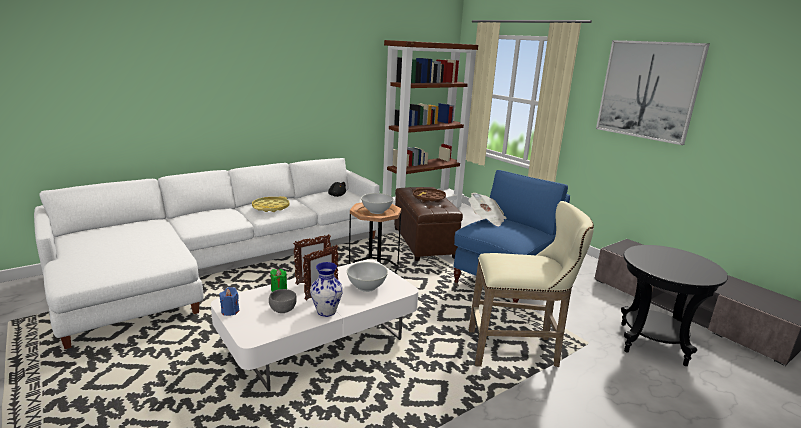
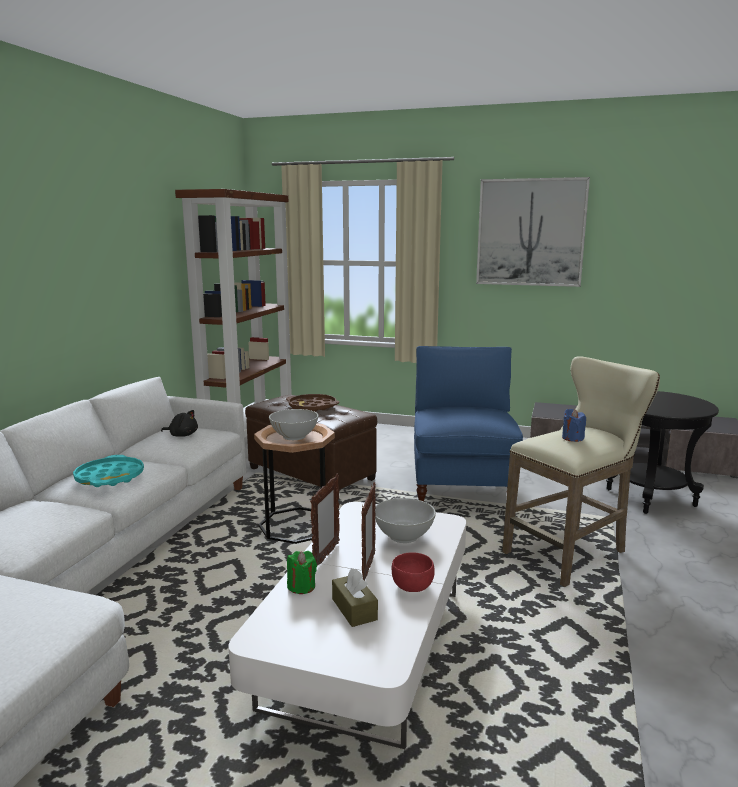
camera: 35 degrees left, 5 degrees down
blue candle [219,287,239,316] -> blue candle moved to [562,409,586,442]
yellow tray [252,196,290,212] -> turquoise tray [73,455,144,487]
grey bowl [269,289,297,313] -> brown tissue box [332,568,378,627]
vase [310,262,343,317] -> red bowl [392,553,435,592]
newspaper [469,193,506,226] -> none

